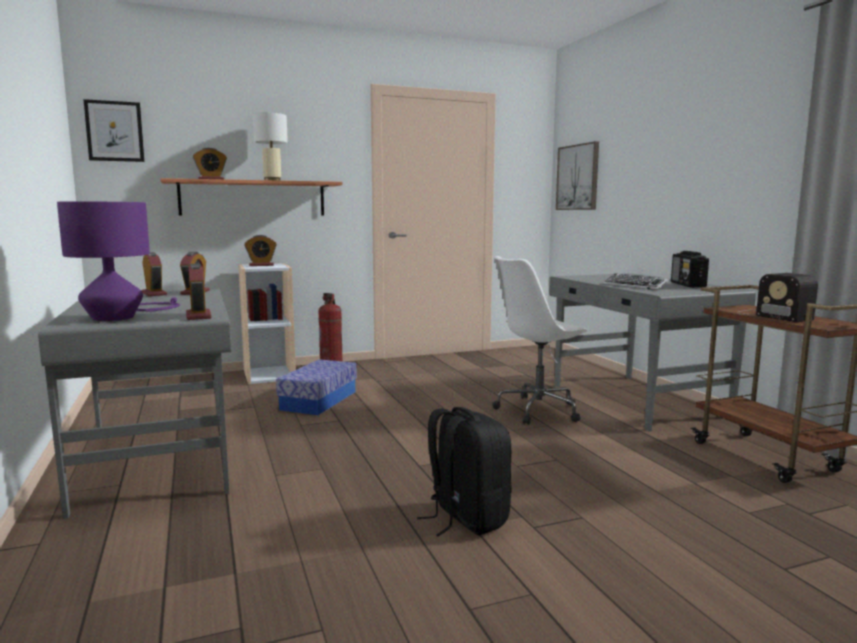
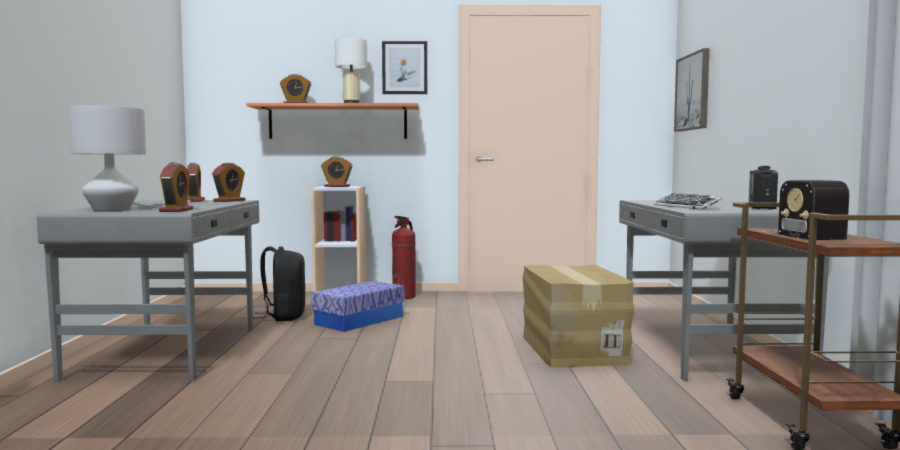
camera: 20 degrees right, 5 degrees down
purple table lamp [57,201,180,321] -> grey table lamp [68,105,190,211]
picture [83,99,145,162] -> picture moved to [382,41,427,94]
black backpack [417,407,512,537] -> black backpack moved to [253,246,305,321]
white office chair [492,256,587,424] -> cardboard box [523,265,634,367]

